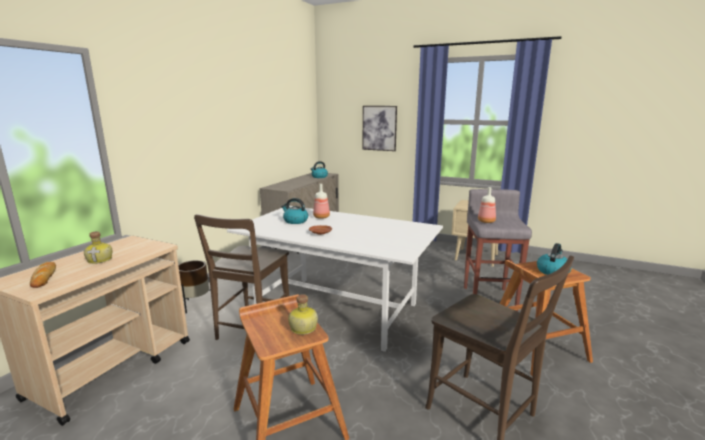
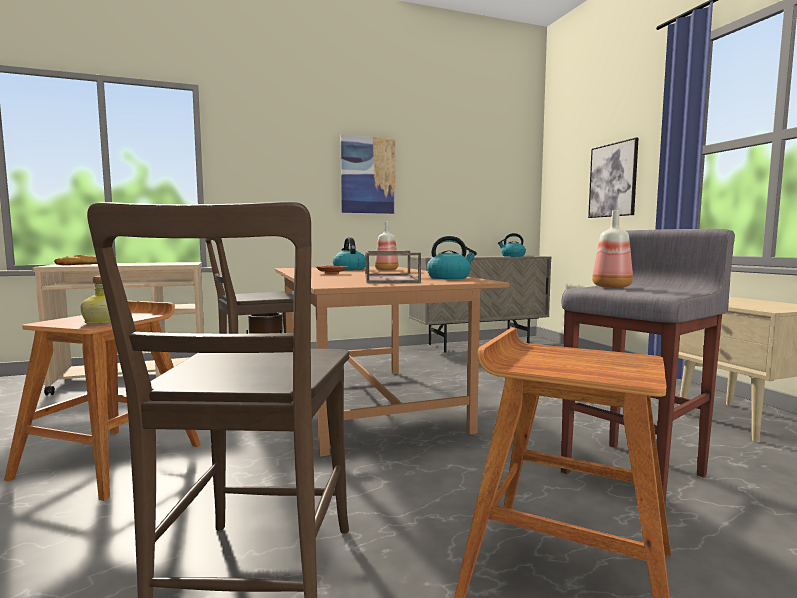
camera: 45 degrees right, 10 degrees down
bottle [84,231,112,264] -> none
white dining table [227,206,443,352] -> brown dining table [275,267,509,457]
kettle [537,243,572,275] -> kettle moved to [427,236,477,279]
none -> picture [340,135,395,214]
none -> brown tray [365,251,421,283]

